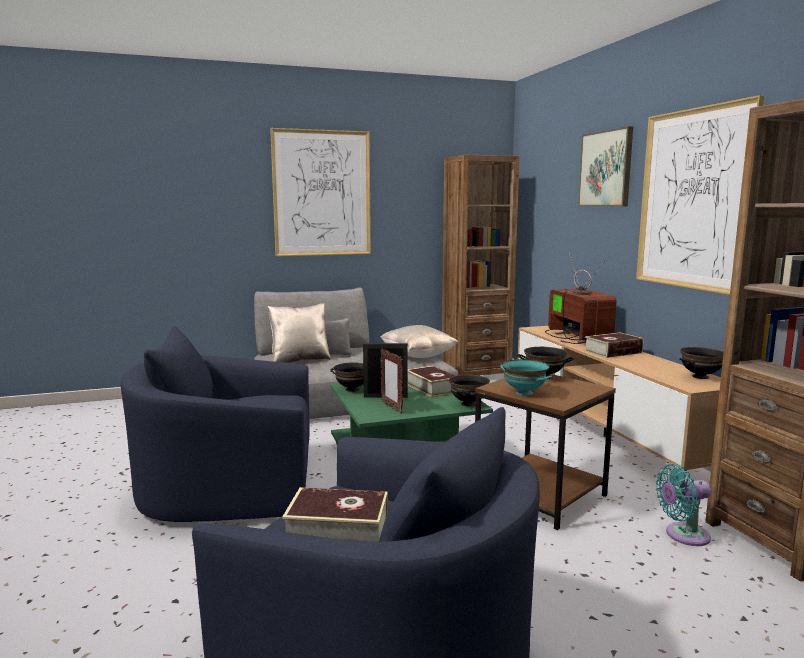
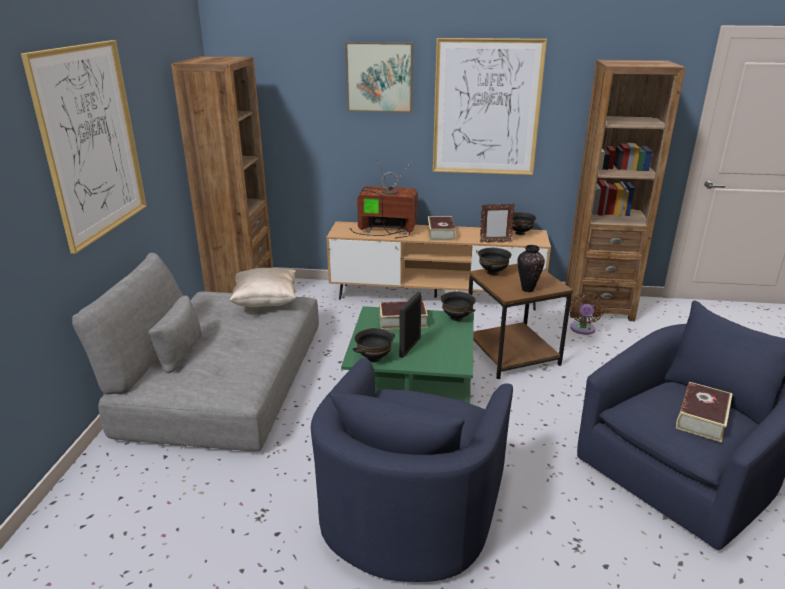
camera: 65 degrees left, 15 degrees up
beige pillow [268,303,331,363] -> none
picture frame [380,348,403,414] -> picture frame moved to [480,203,515,243]
turquoise bowl [500,359,552,396] -> vase [517,245,545,292]
turquoise fan [656,464,711,546] -> brown fan [569,292,605,335]

